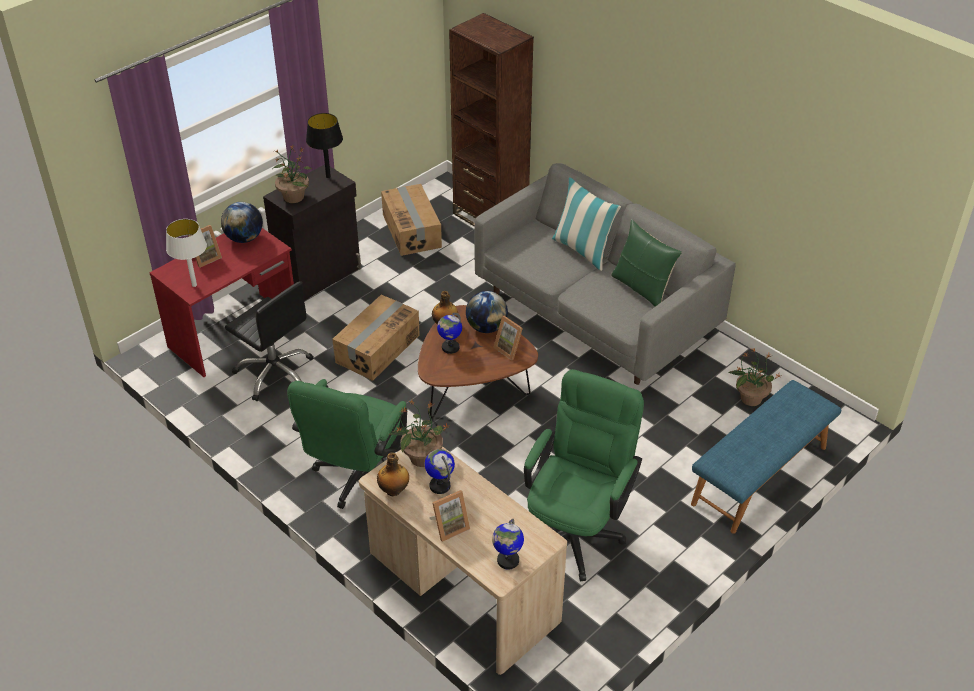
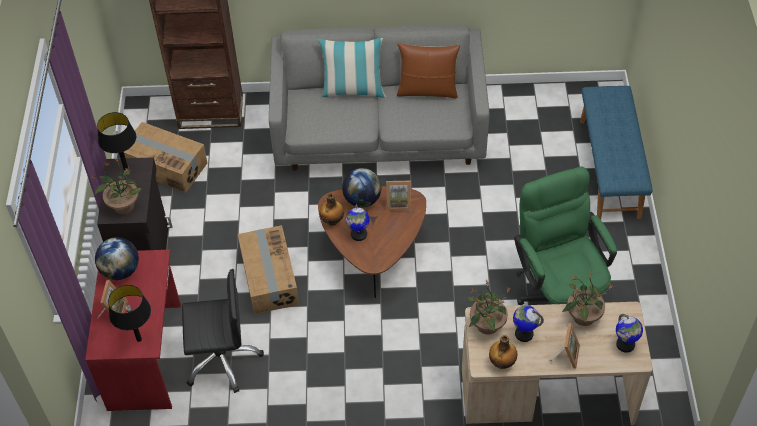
camera: 45 degrees left, 10 degrees up
white table lamp [166,219,207,287] -> black table lamp [108,285,151,342]
green office chair [287,379,407,509] -> none
green pillow [611,219,682,307] -> brown pillow [397,43,460,98]
potted plant [728,347,782,406] -> potted plant moved to [562,271,612,326]

